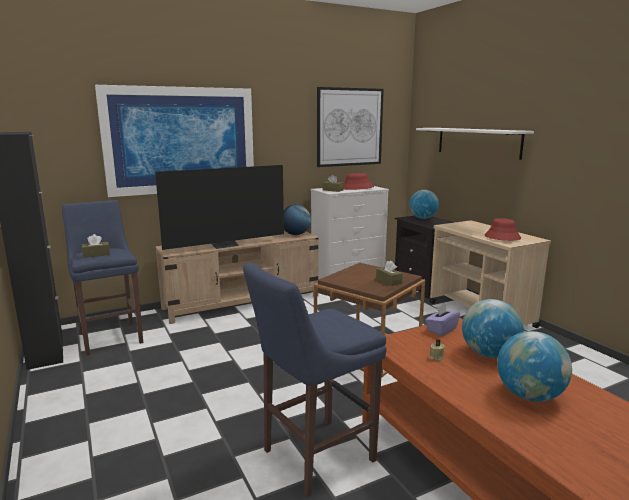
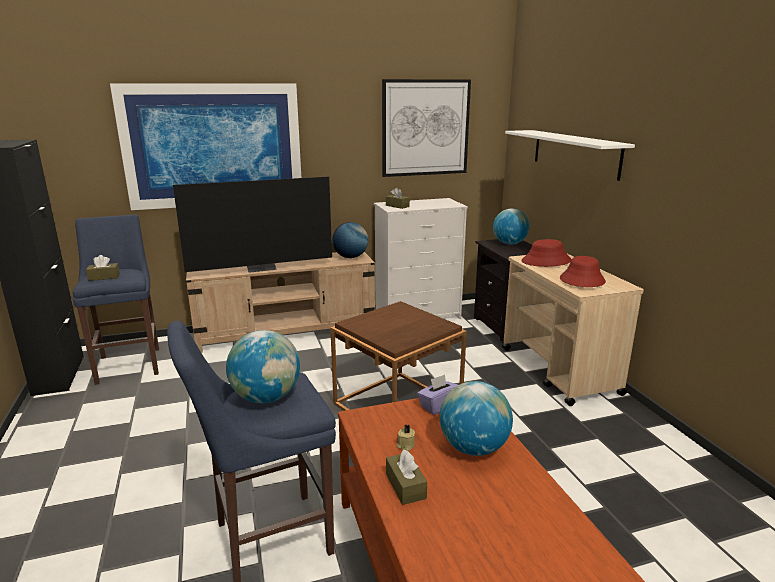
camera: 10 degrees right, 5 degrees up
red hat [343,173,374,190] -> red hat moved to [522,239,572,267]
brown tissue box [376,260,403,286] -> brown tissue box moved to [386,449,427,505]
globe [497,331,572,402] -> globe moved to [226,330,300,403]

